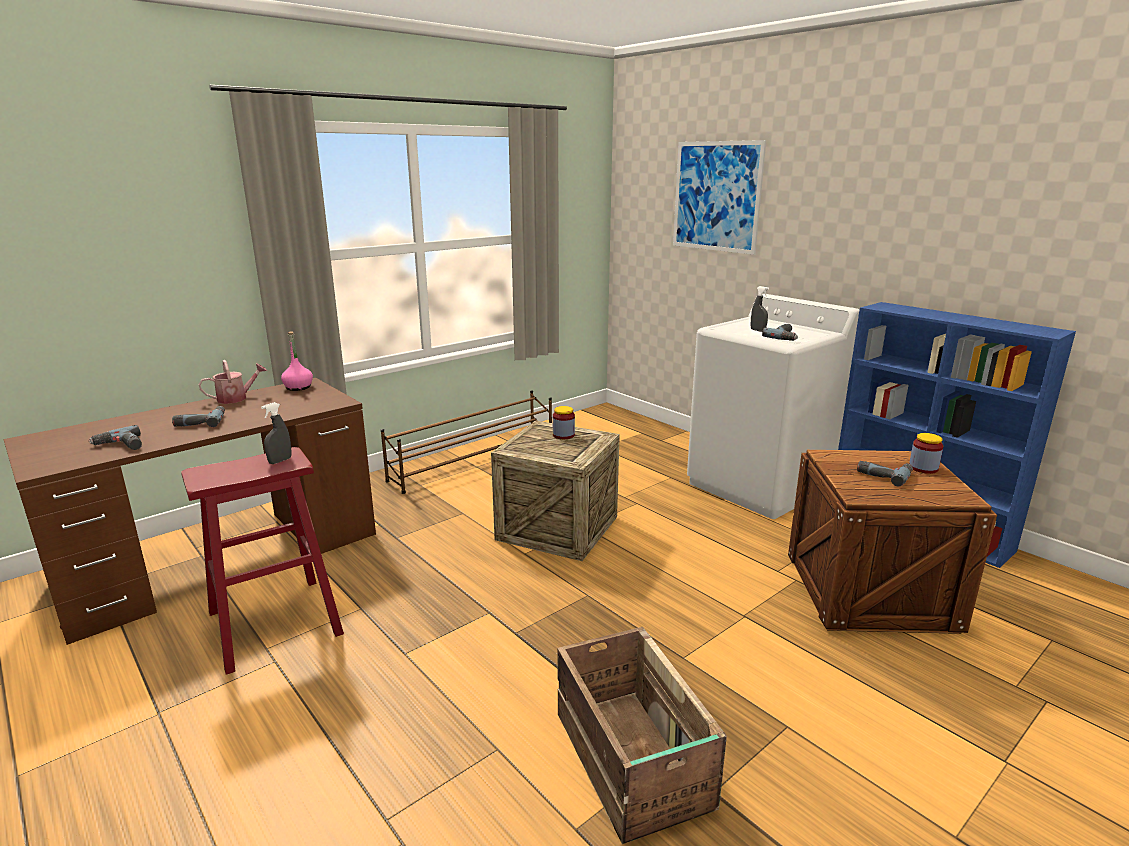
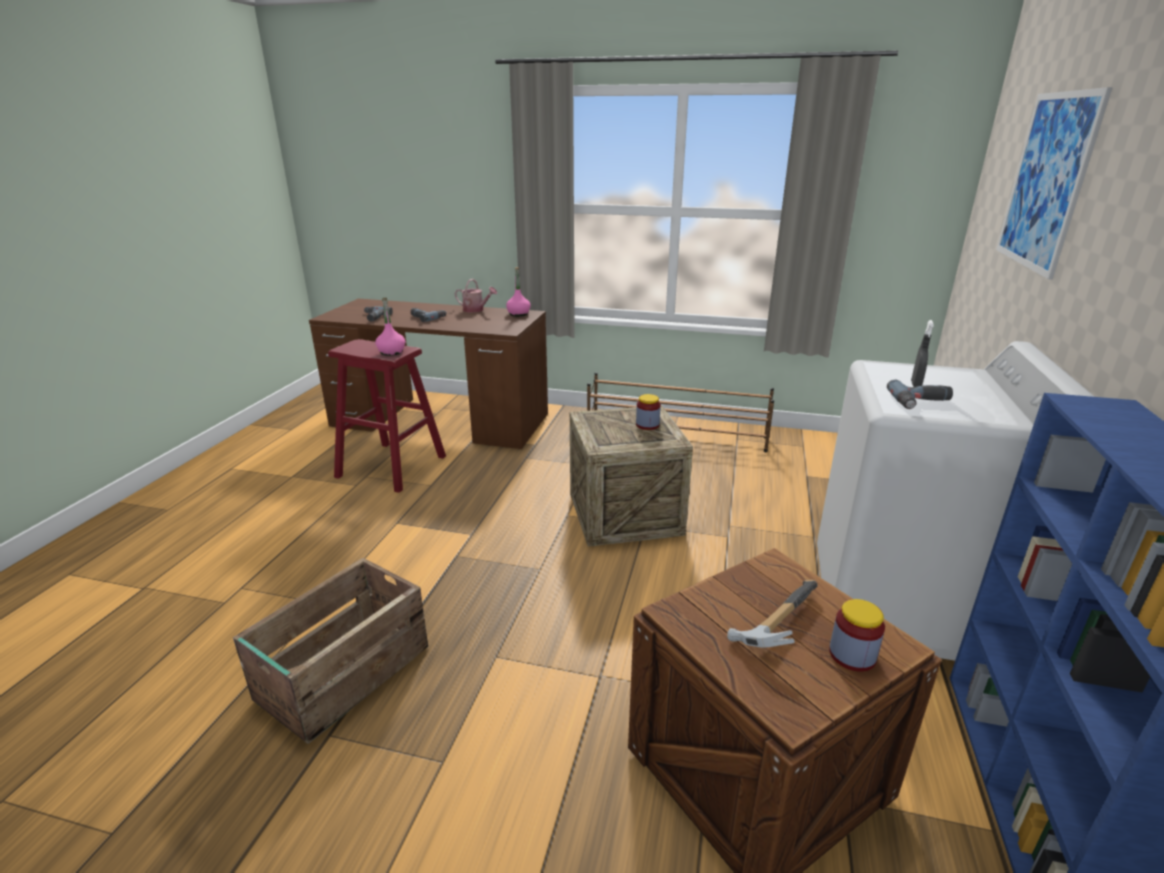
camera: 55 degrees right, 5 degrees up
grey spray bottle [261,402,291,464] -> pink bottle [375,298,405,355]
power drill [857,461,913,487] -> hammer [727,580,817,648]

